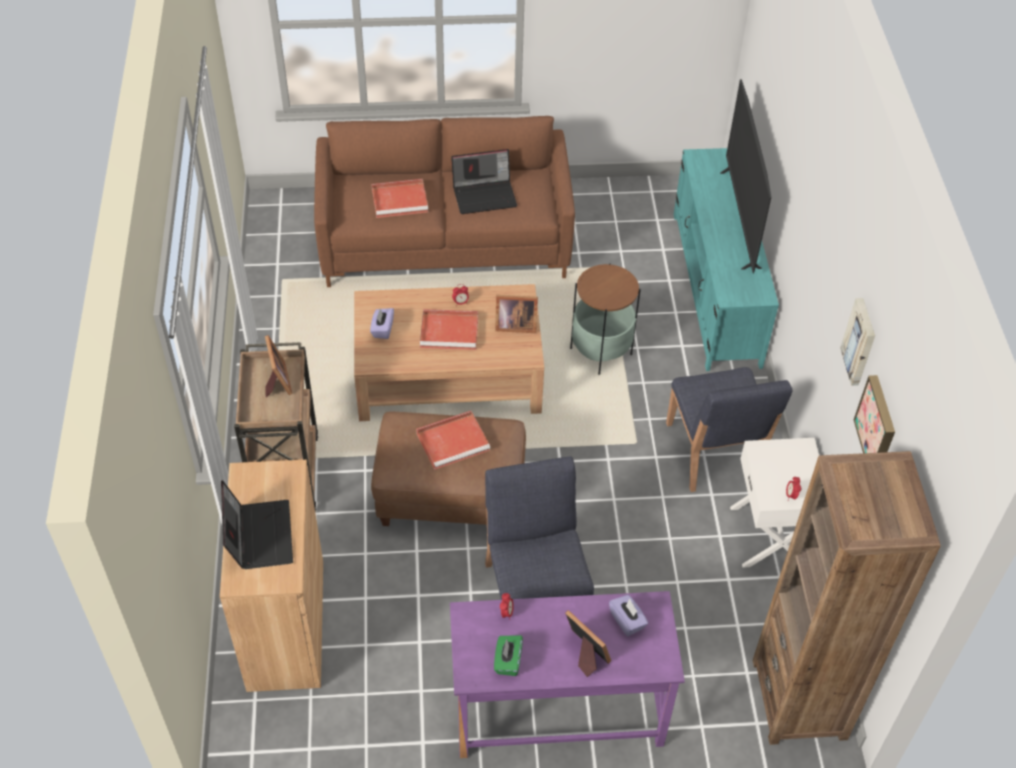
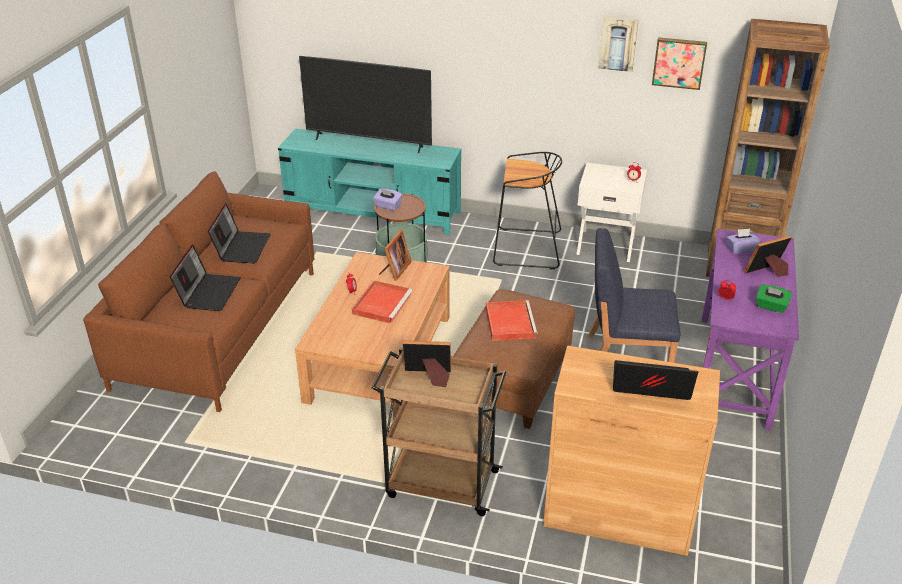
camera: 70 degrees left, 15 degrees down
purple tissue box [370,308,394,339] -> purple tissue box moved to [373,188,403,211]
red tray [371,179,428,218] -> laptop [170,244,241,311]
blue chair [666,367,792,492] -> black stool [493,152,562,269]

